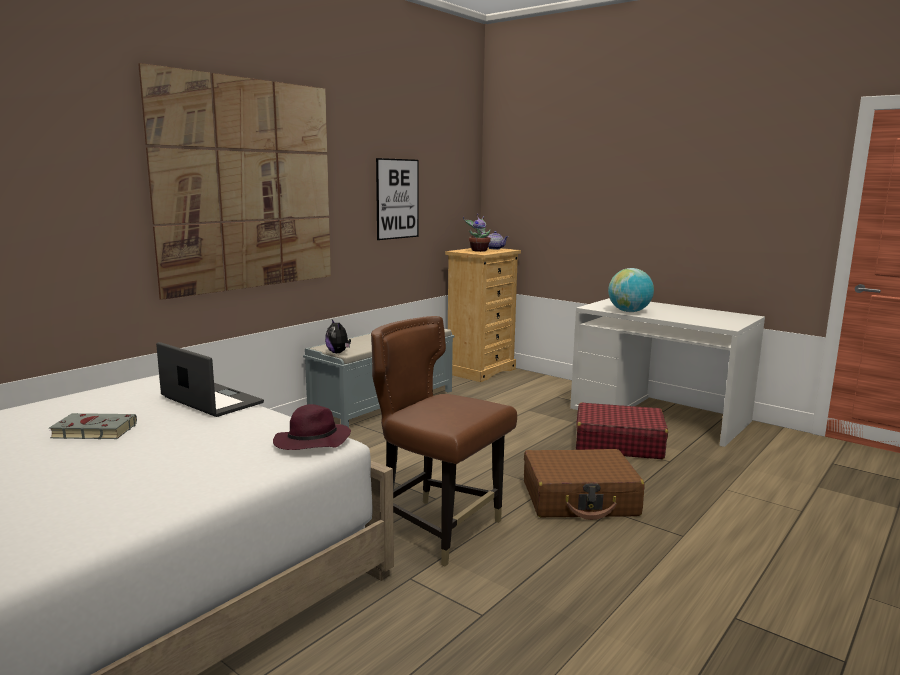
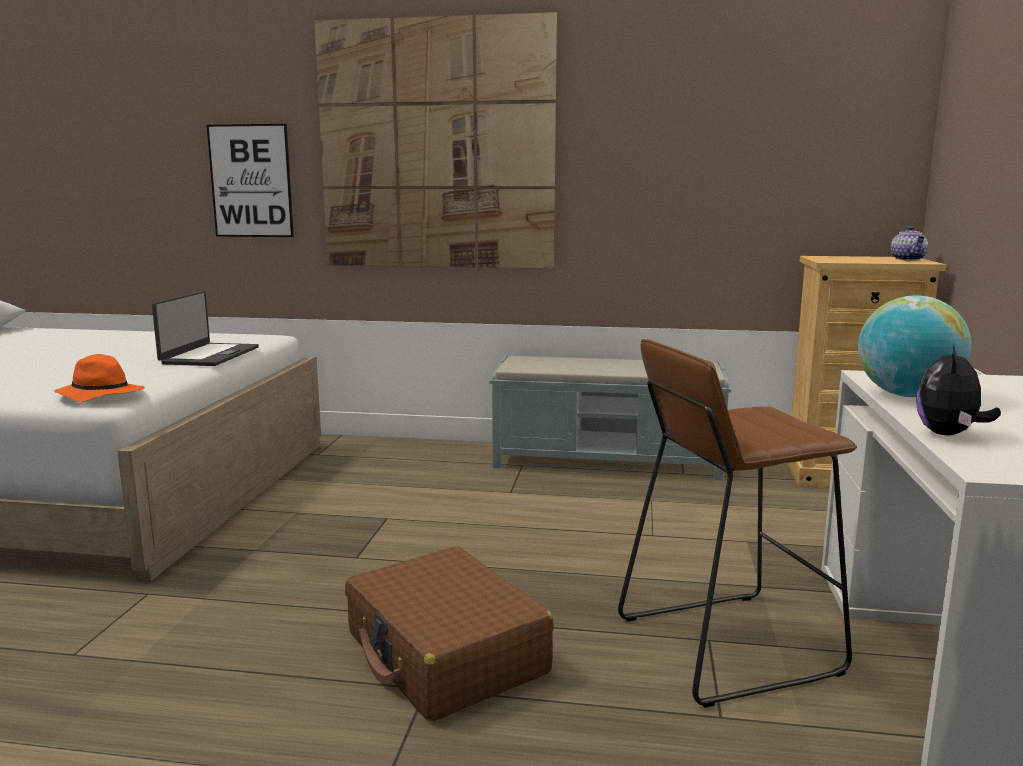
camera: 60 degrees right, 0 degrees up
grey book [49,413,137,439] -> none
purple hat [273,404,351,450] -> orange hat [54,354,145,402]
plush toy [325,320,351,353] -> plush toy moved to [916,345,1001,435]
brown chair [371,316,517,566] -> none
picture [376,158,419,240] -> picture moved to [207,124,294,237]
potted plant [463,214,491,252] -> none
red suitcase [576,403,668,459] -> brown stool [618,339,857,708]

